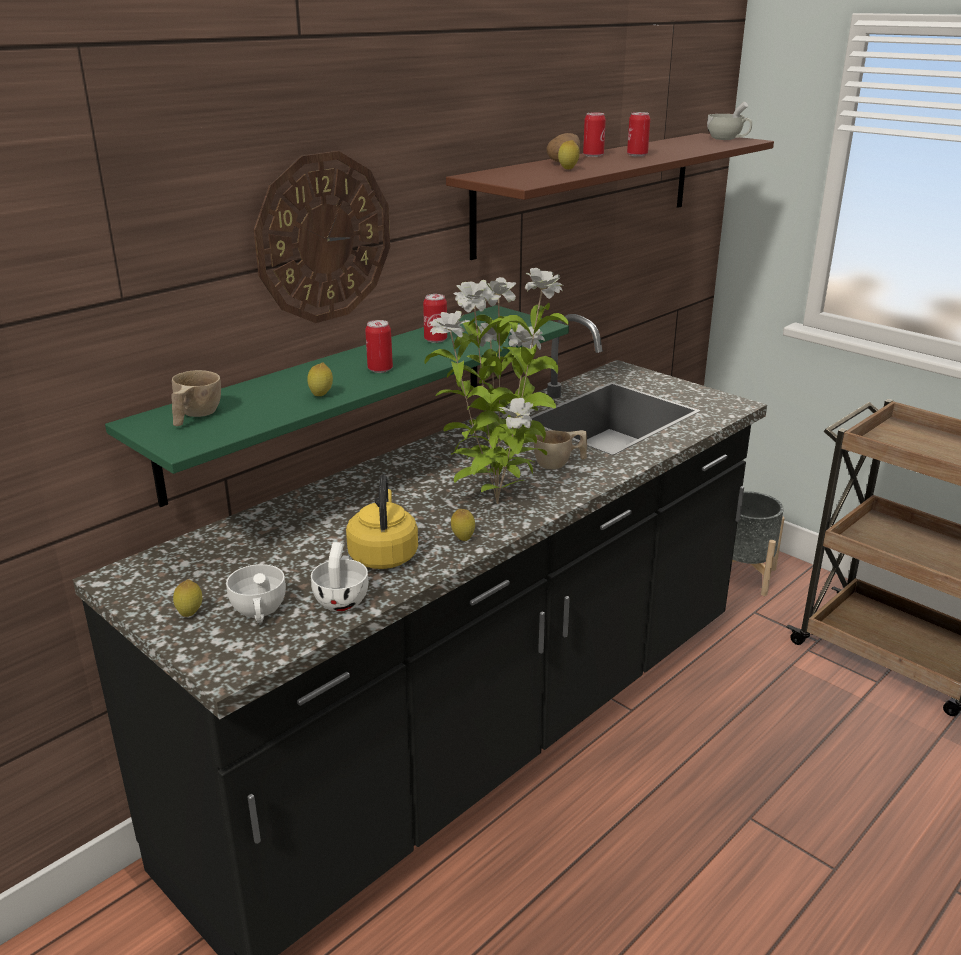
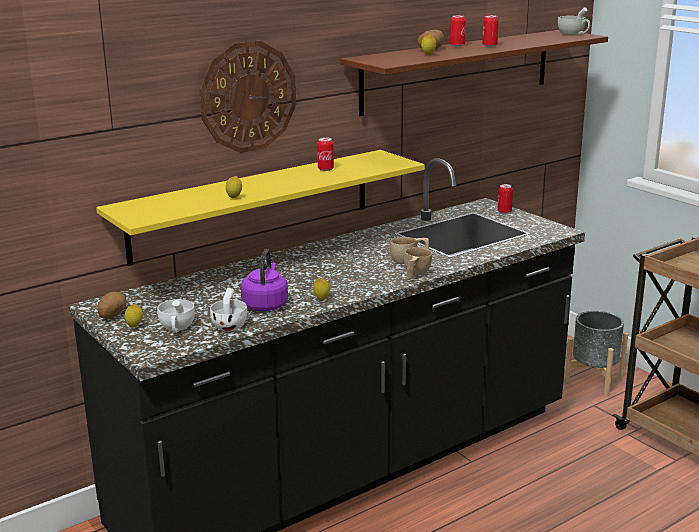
camera: 10 degrees right, 5 degrees down
green shelf [105,305,569,507] -> yellow shelf [96,150,425,266]
beige cup [171,370,221,426] -> beige cup moved to [404,247,432,280]
yellow kettle [346,474,418,569] -> purple kettle [241,249,288,311]
can [365,320,393,373] -> can moved to [498,184,513,214]
potted plant [424,268,569,504] -> none
none -> potato [98,292,126,319]

